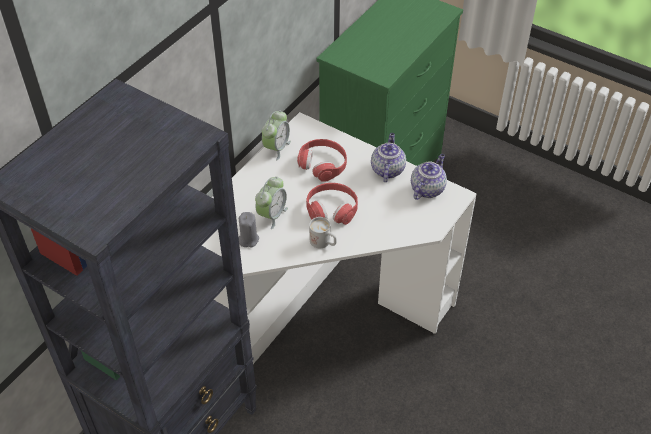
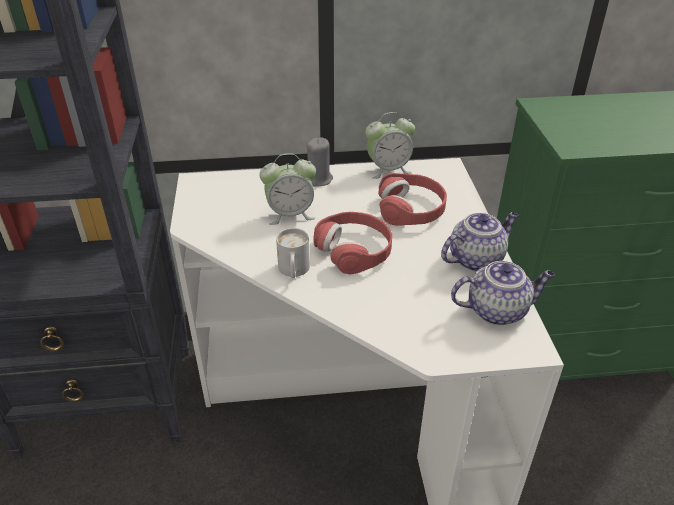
camera: 50 degrees right, 10 degrees down
grey candle [239,212,259,247] -> grey candle moved to [307,137,333,187]

